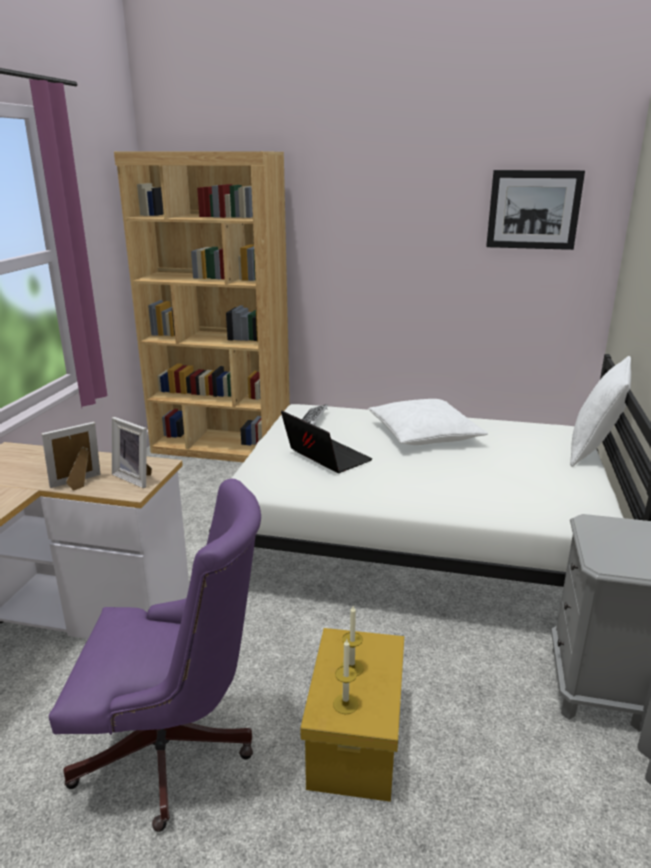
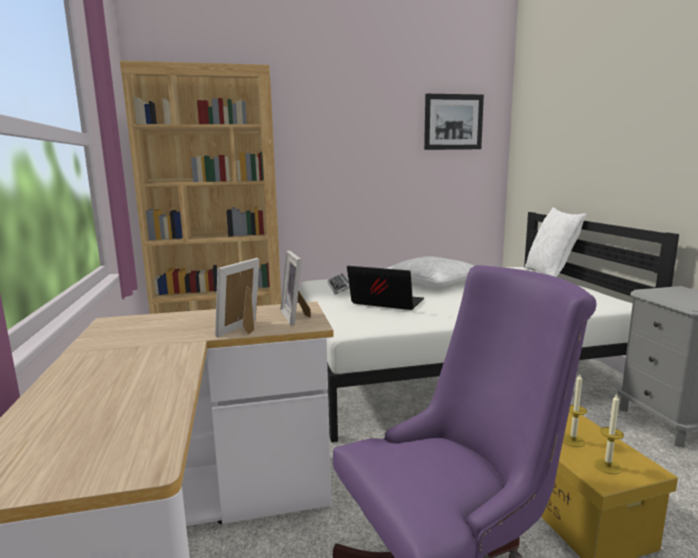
camera: 25 degrees left, 10 degrees down
picture frame [112,417,152,488] -> picture frame turned 60 degrees clockwise [280,251,311,326]

